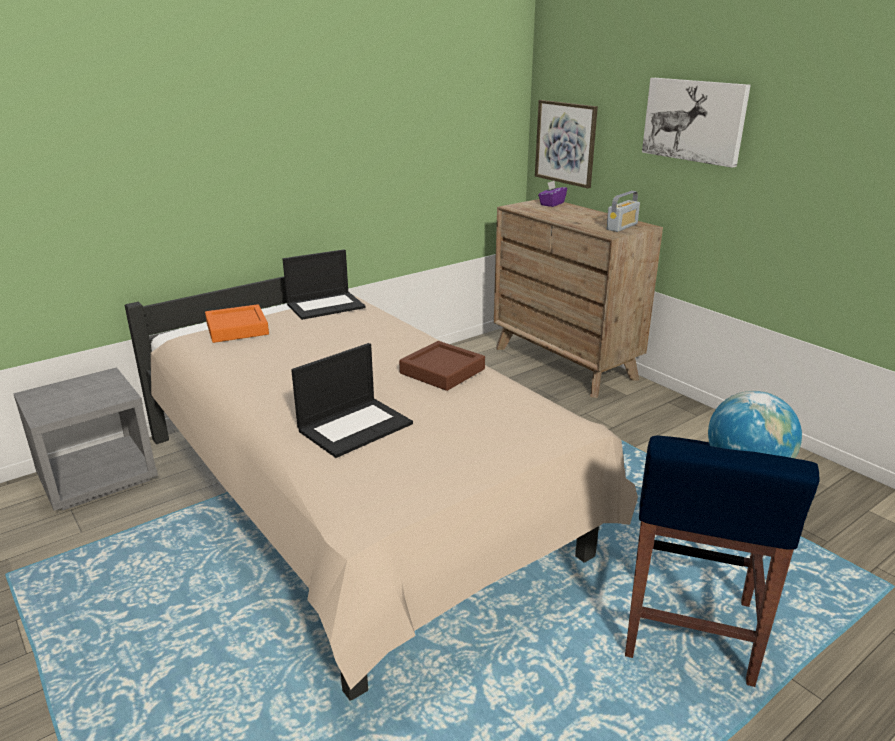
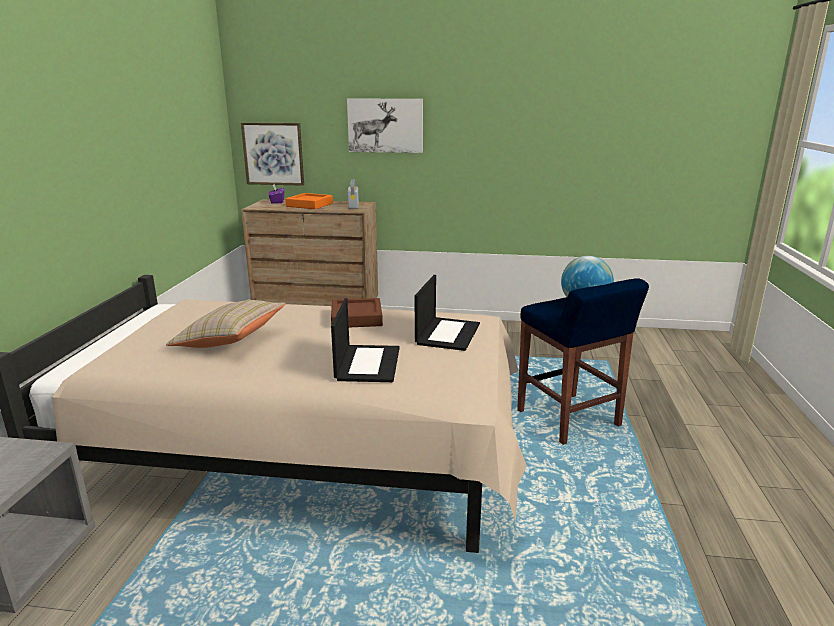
camera: 45 degrees left, 5 degrees down
orange tray [205,304,269,343] -> orange tray moved to [285,193,333,209]
laptop [283,249,366,320] -> laptop moved to [415,275,480,351]
none -> beige pillow [166,300,286,348]

